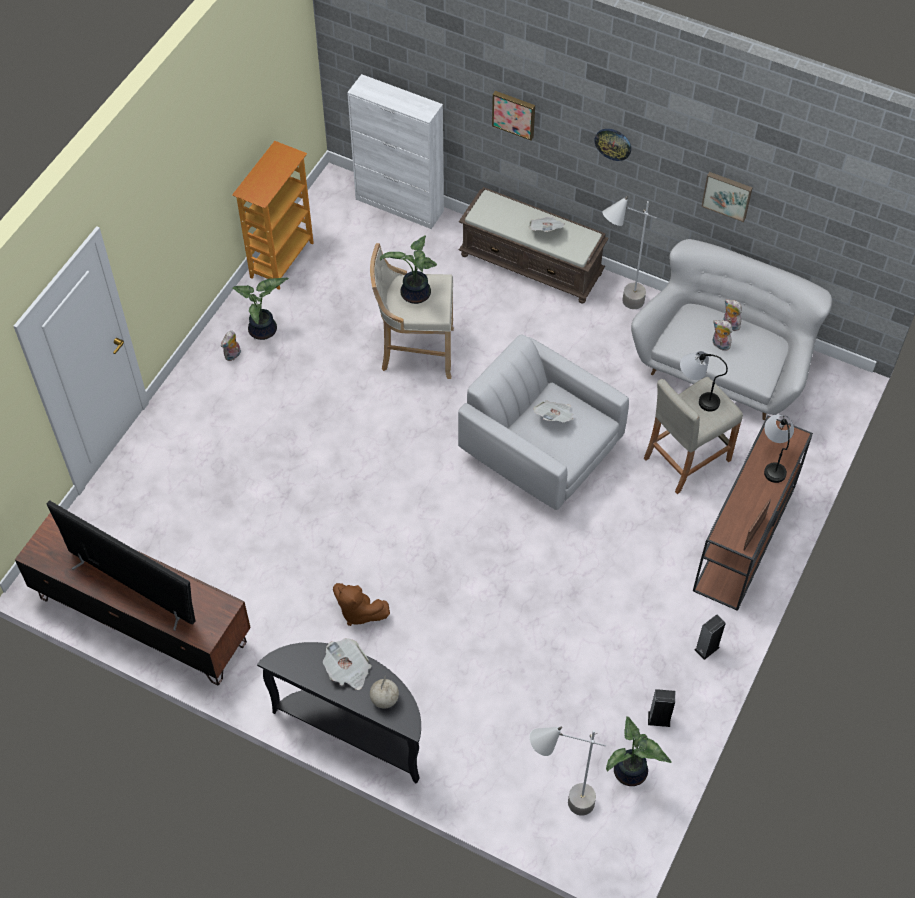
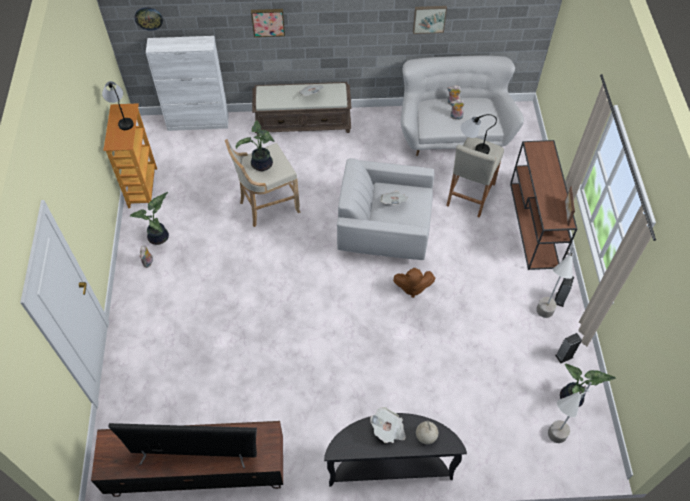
camera: 30 degrees left, 0 degrees up
brown plush toy [333,583,390,626] -> brown plush toy moved to [393,268,436,298]
wall clock [594,129,631,161] -> wall clock moved to [135,7,163,31]
grey floor lamp [602,196,656,309] -> grey floor lamp moved to [536,246,574,318]
table lamp [764,414,794,483] -> table lamp moved to [102,81,134,130]

